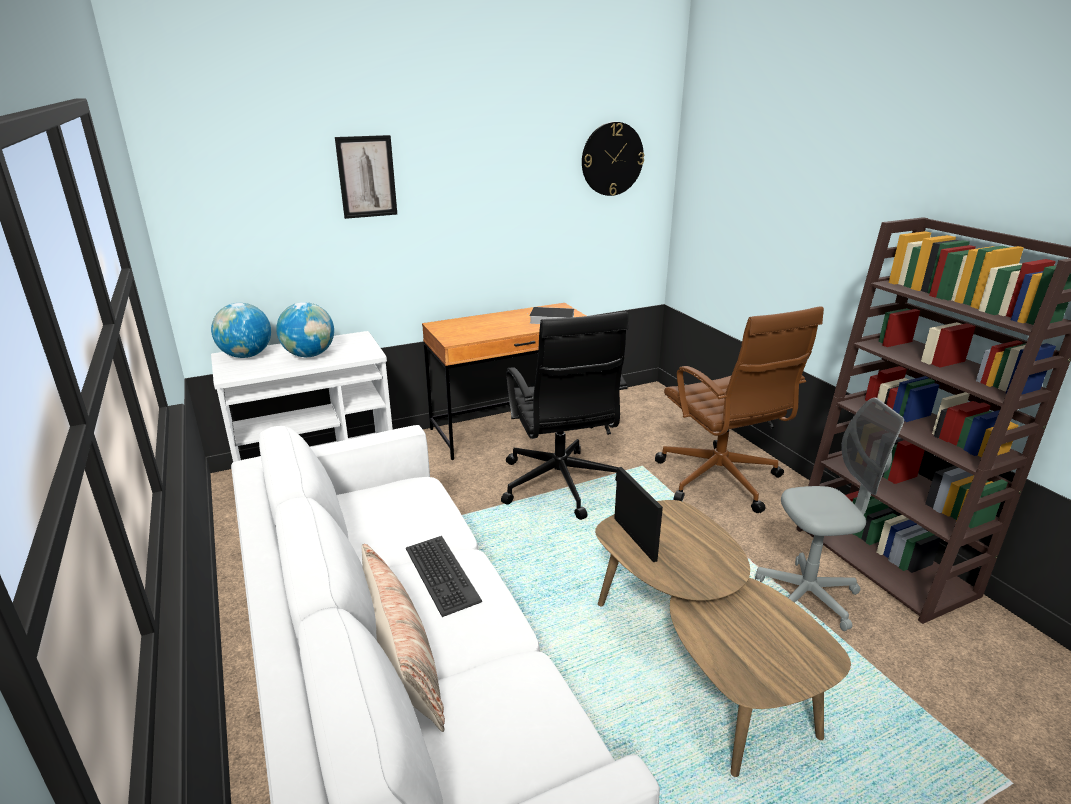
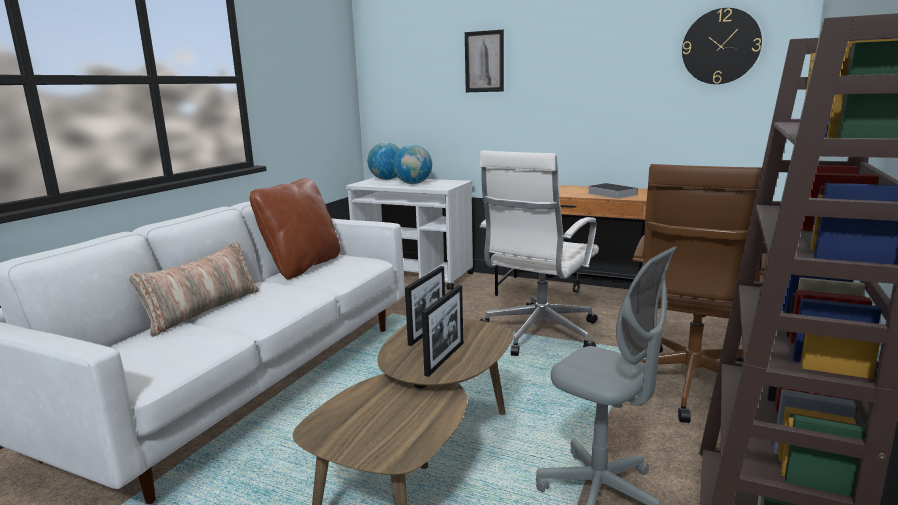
camera: 50 degrees right, 10 degrees down
keyboard [406,536,482,617] -> none
black office chair [501,311,628,520] -> white office chair [479,151,599,356]
none -> brown pillow [250,178,341,280]
none -> picture frame [422,285,463,377]

